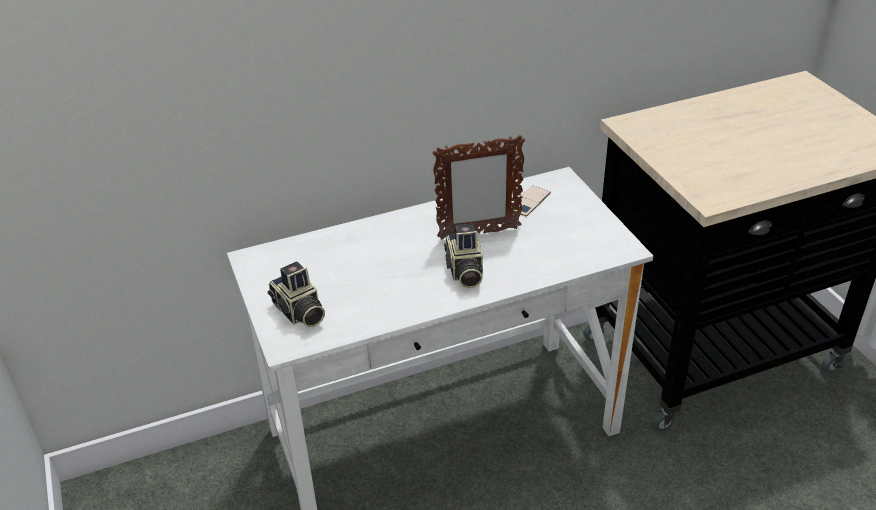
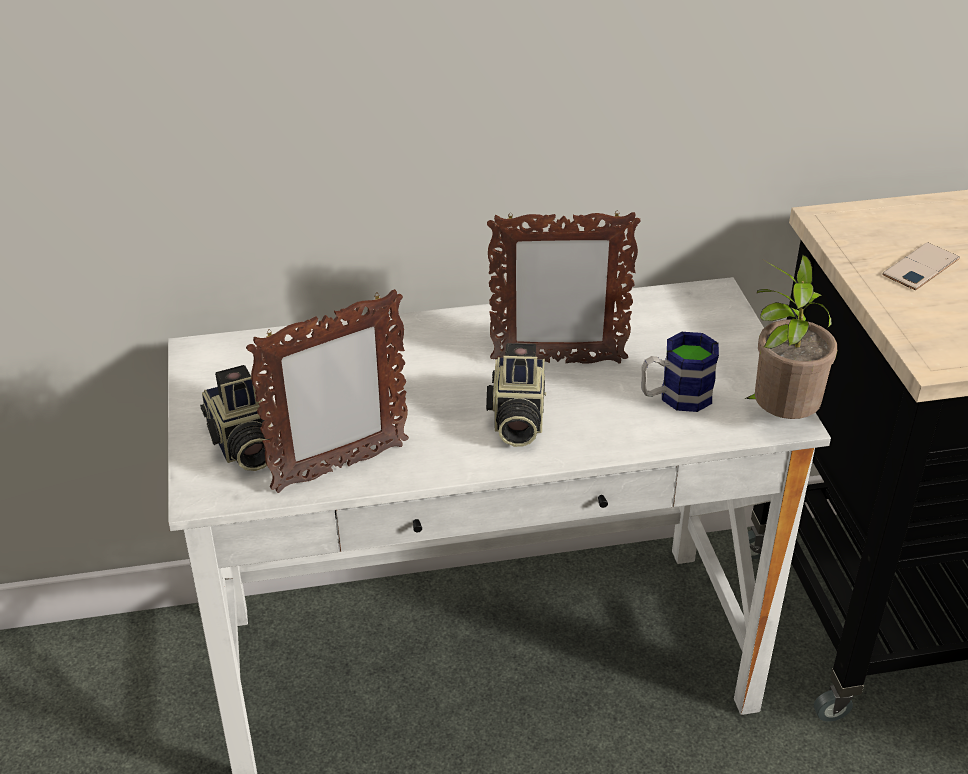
camera: 10 degrees right, 0 degrees up
phone [513,185,551,216] -> phone moved to [882,242,960,290]
none -> picture frame [246,289,409,493]
none -> mug [641,332,719,412]
none -> potted plant [744,255,837,419]

